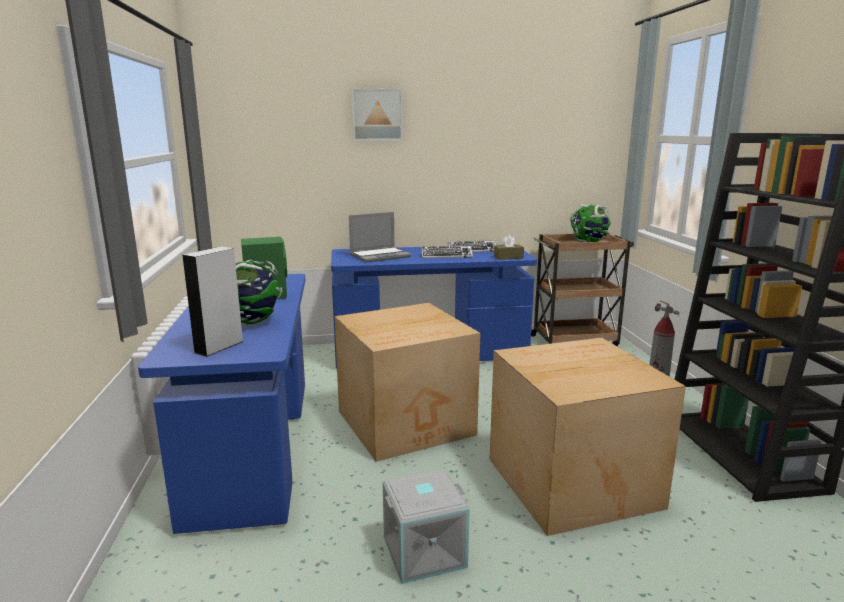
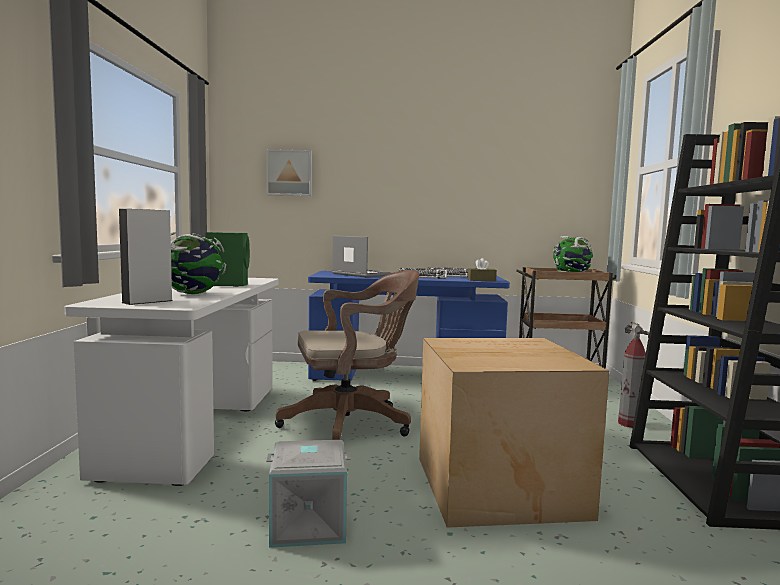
camera: 10 degrees right, 10 degrees down
blue desk [138,274,305,534] -> white desk [65,278,278,486]
cardboard box [335,303,480,462] -> brown office chair [275,270,420,440]
laptop [349,212,411,262] -> laptop turned 120 degrees counterclockwise [332,236,391,277]
picture [352,88,403,141] -> picture moved to [266,149,312,196]

